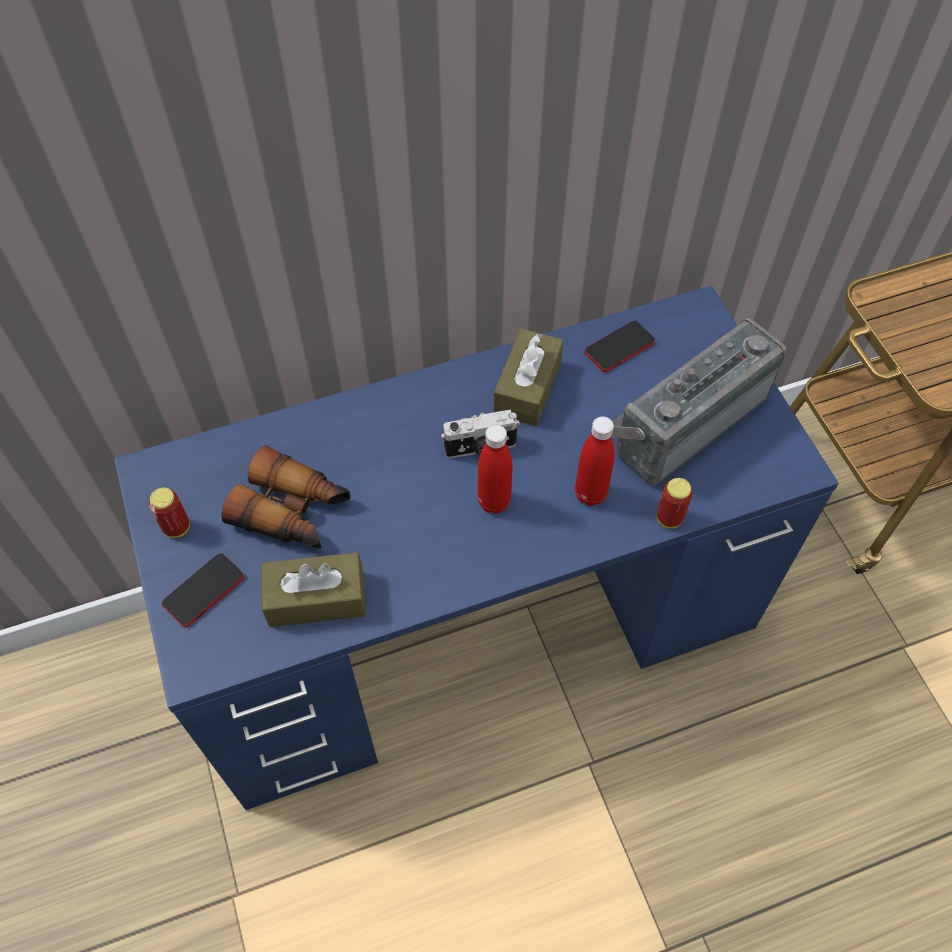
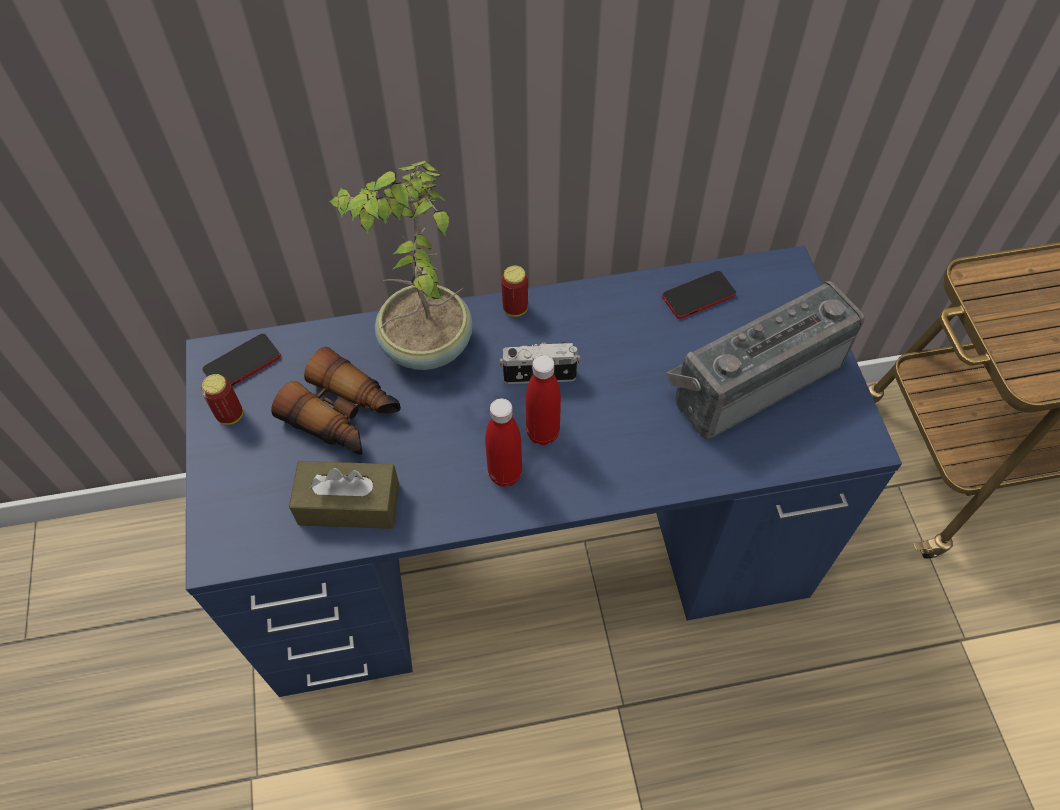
camera: 10 degrees right, 0 degrees up
phone [162,553,244,627] -> phone moved to [202,333,281,386]
brown tissue box [493,328,564,426] -> none
red bottle [575,416,615,506] -> red bottle moved to [485,398,522,487]
can [657,478,693,528] -> can moved to [501,265,528,317]
none -> potted plant [329,161,473,370]

